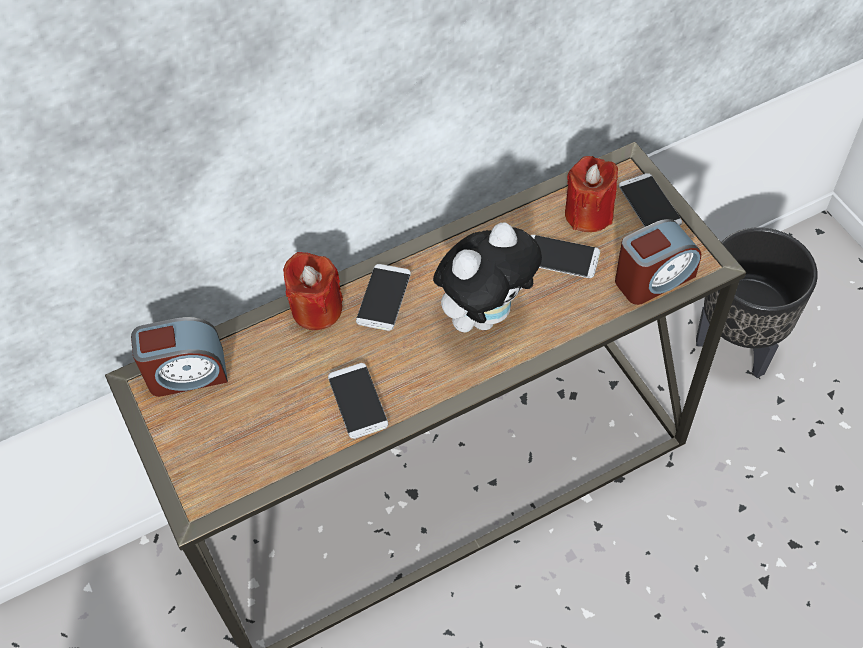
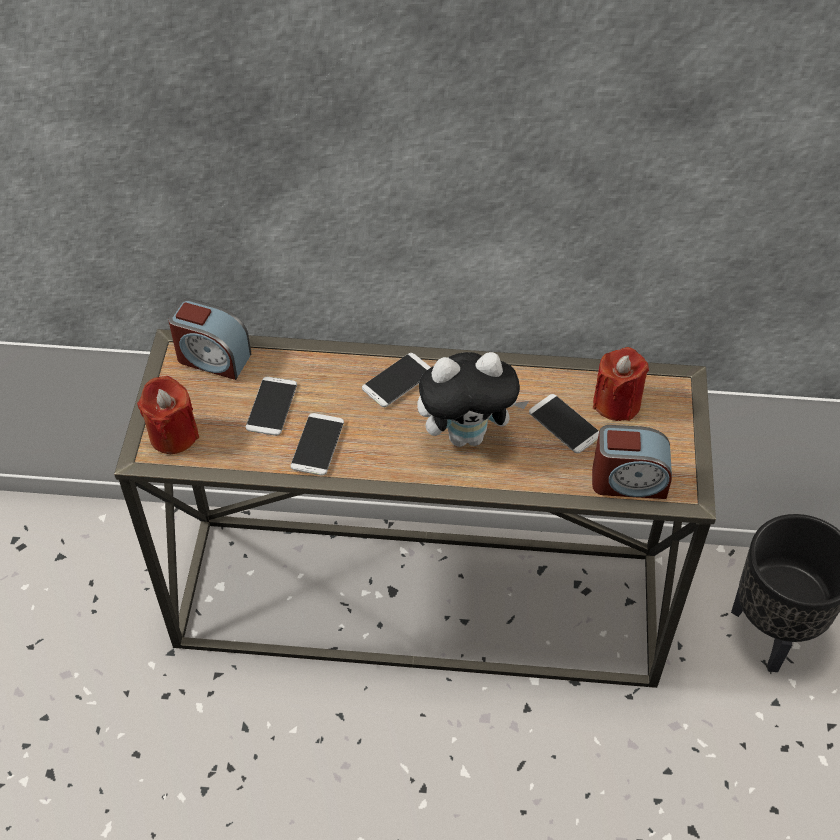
camera: 30 degrees right, 5 degrees down
red candle [283,252,343,330] -> red candle moved to [137,376,199,454]
phone [619,173,682,227] -> phone moved to [246,376,297,436]

